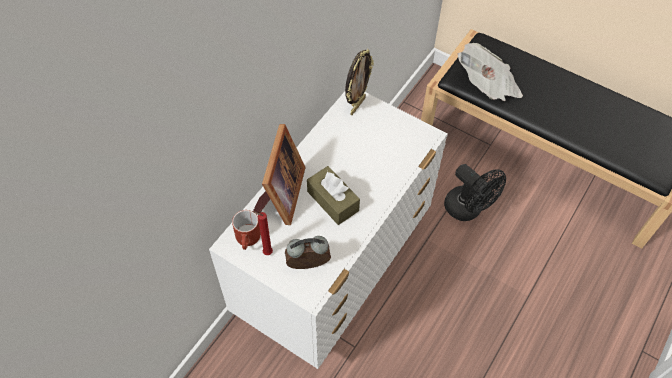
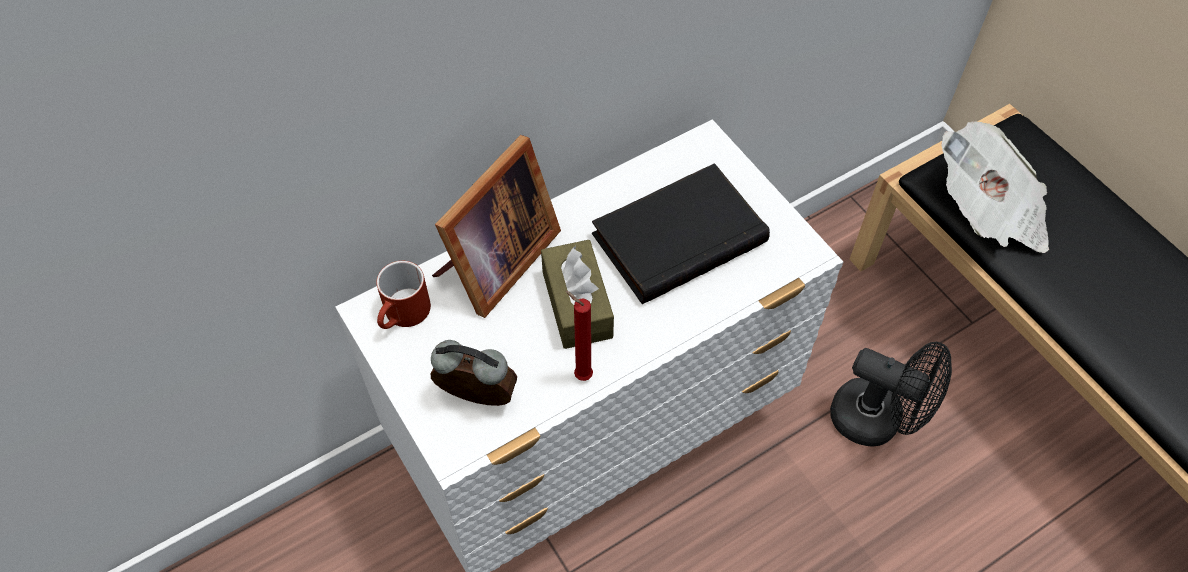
camera: 25 degrees right, 0 degrees up
red candle [252,211,273,255] -> red candle moved to [566,291,593,381]
picture frame [345,49,374,115] -> none
black fan [444,164,506,221] -> black fan turned 45 degrees counterclockwise [830,342,952,447]
none -> black book [592,163,770,304]

